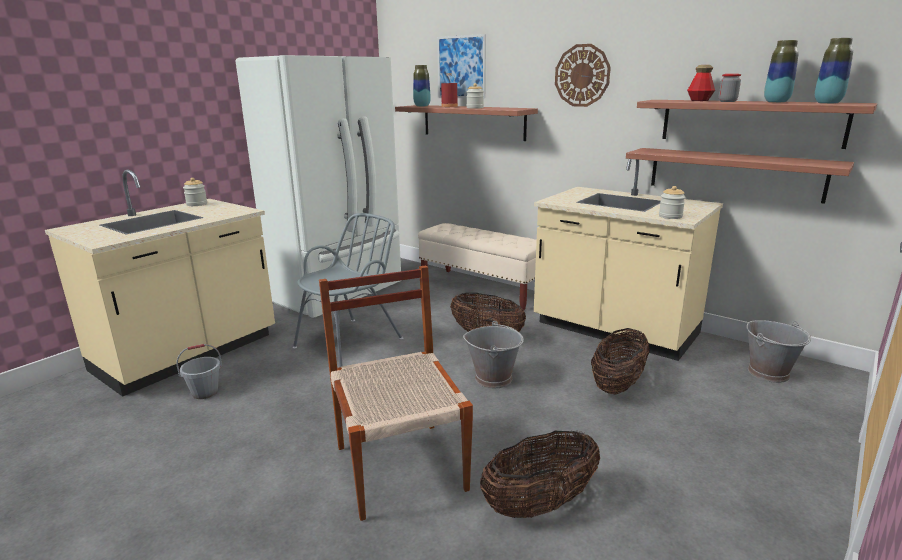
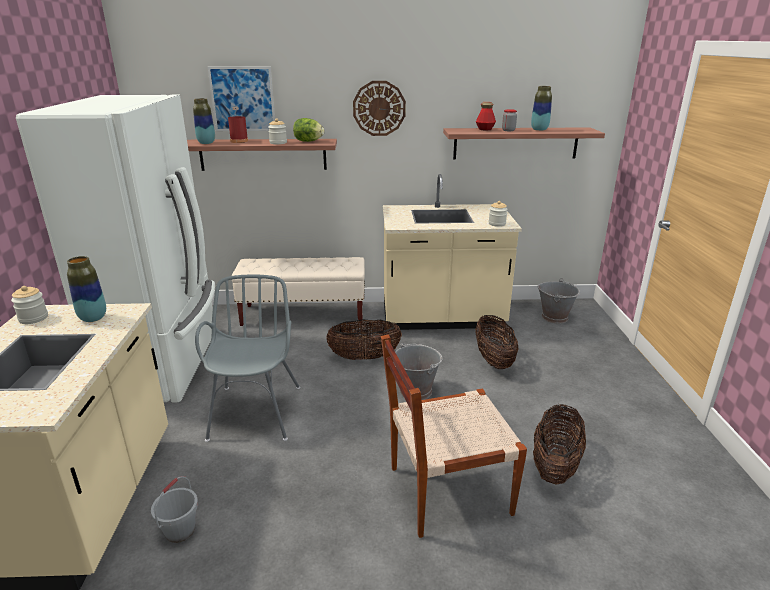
camera: 40 degrees left, 5 degrees up
chair [319,266,473,521] -> chair turned 45 degrees counterclockwise [381,334,527,538]
shelf [626,148,854,204] -> none
vase [815,38,853,104] -> vase moved to [67,256,106,322]
none -> lettuce [293,118,324,142]

